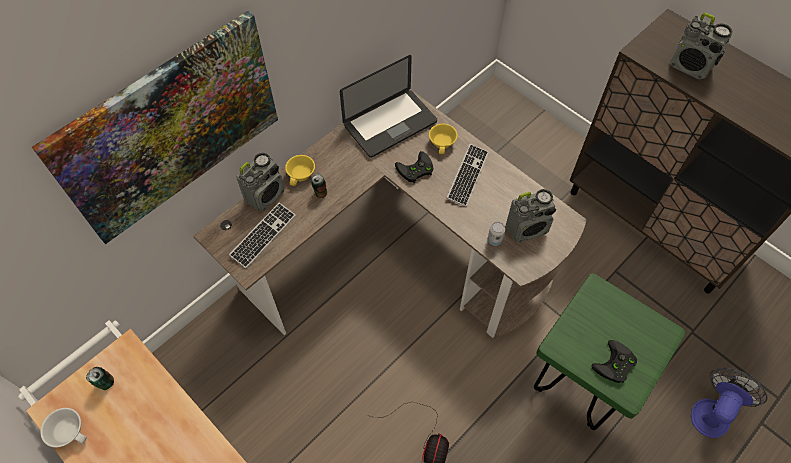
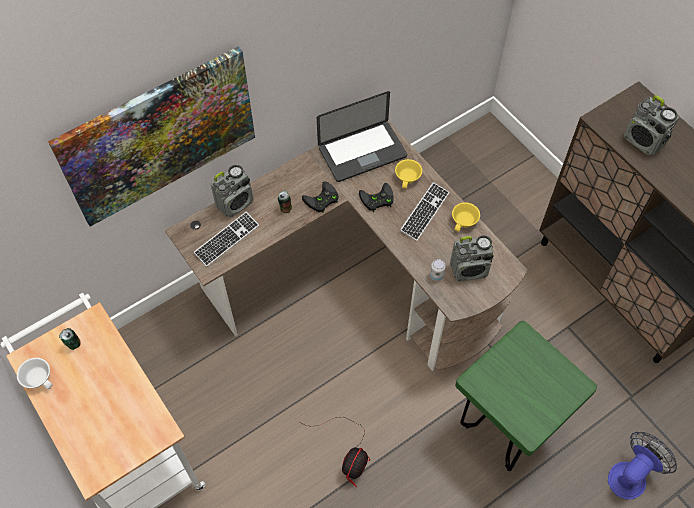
camera: 10 degrees right, 0 degrees up
yellow cup [285,155,315,186] -> yellow cup moved to [452,202,480,232]
black game controller [592,340,637,383] -> black game controller moved to [302,181,339,213]

